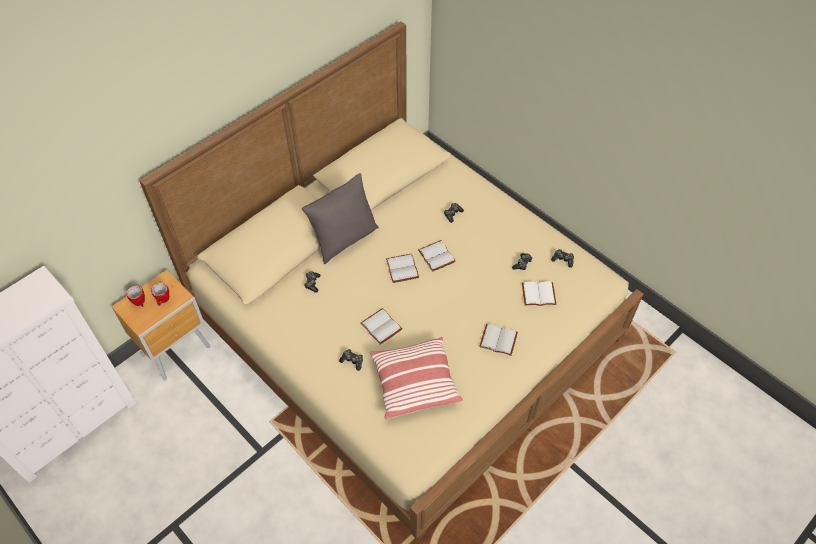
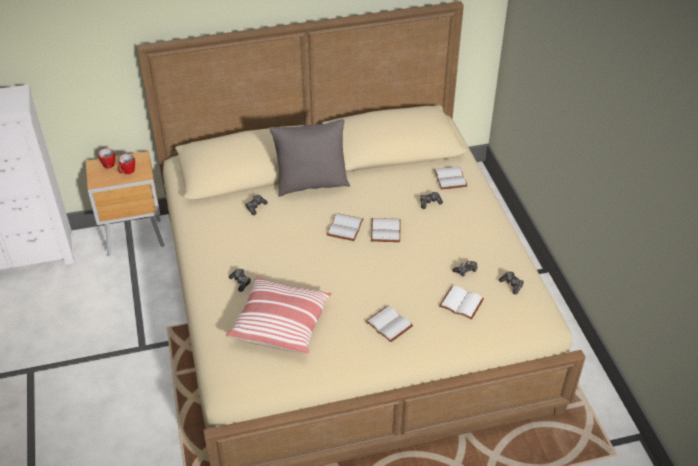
camera: 30 degrees right, 10 degrees down
white book [360,308,402,345] -> white book moved to [434,166,467,189]

